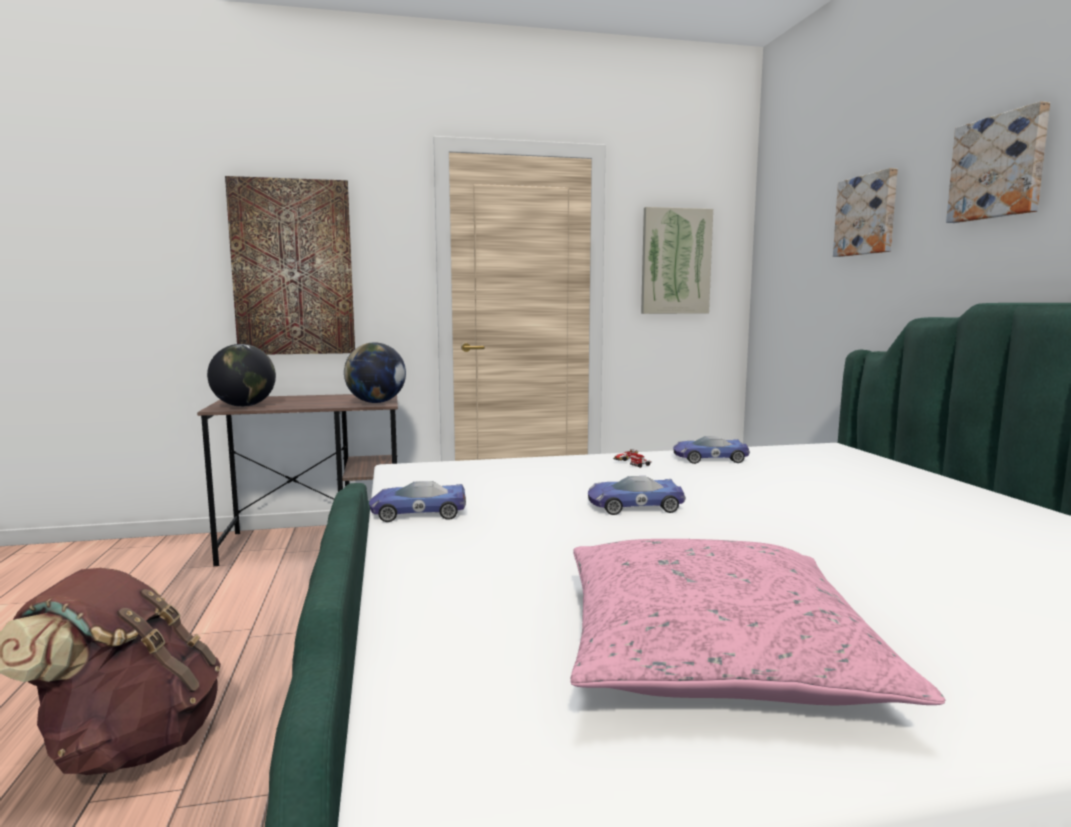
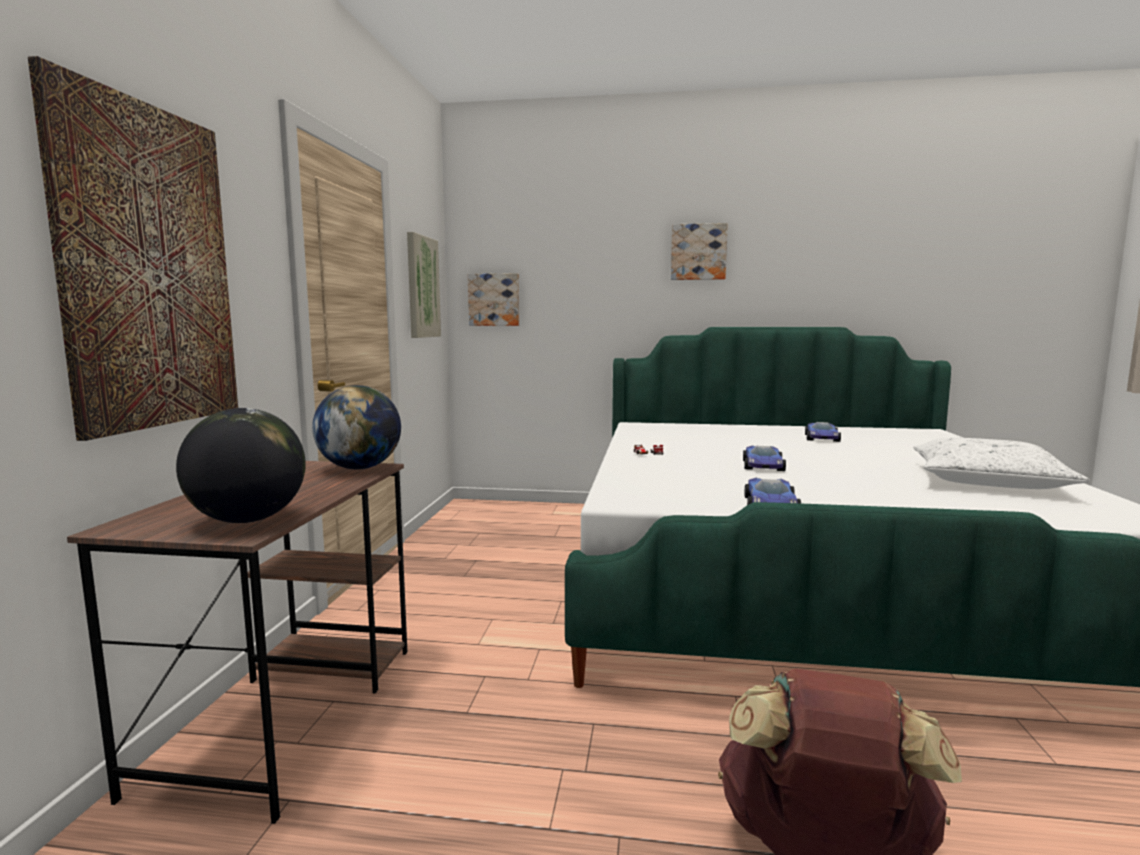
camera: 70 degrees left, 0 degrees up
pink pillow [570,539,945,705] -> white pillow [913,438,1090,489]
toy car [673,436,750,464] -> toy car moved to [805,422,841,442]
picture [833,168,898,257] -> picture moved to [468,273,520,326]

